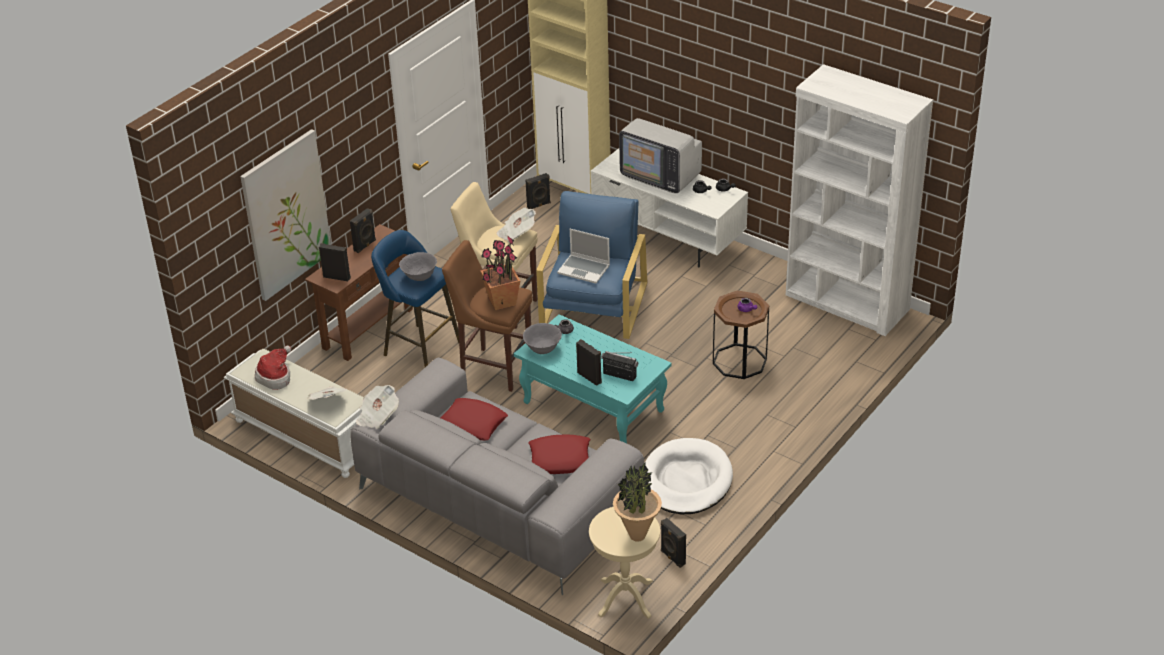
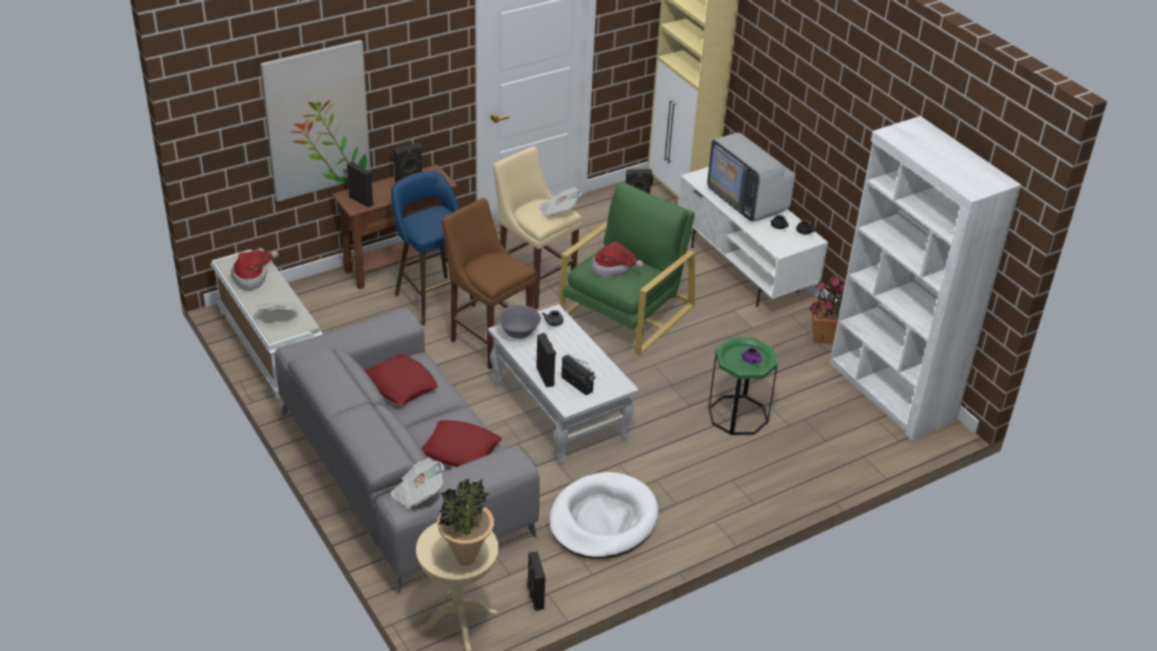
camera: 20 degrees right, 0 degrees up
newspaper [356,385,399,429] -> newspaper moved to [391,458,445,509]
grey bowl [399,252,437,281] -> none
potted plant [480,236,520,310] -> potted plant moved to [810,275,847,344]
turquoise coffee table [514,314,672,443] -> white coffee table [488,304,639,465]
blue armchair [536,191,648,339] -> green armchair [559,182,695,355]
laptop [557,229,610,284] -> hat [592,241,644,277]
brown side table [713,290,769,379] -> green side table [709,337,778,435]

